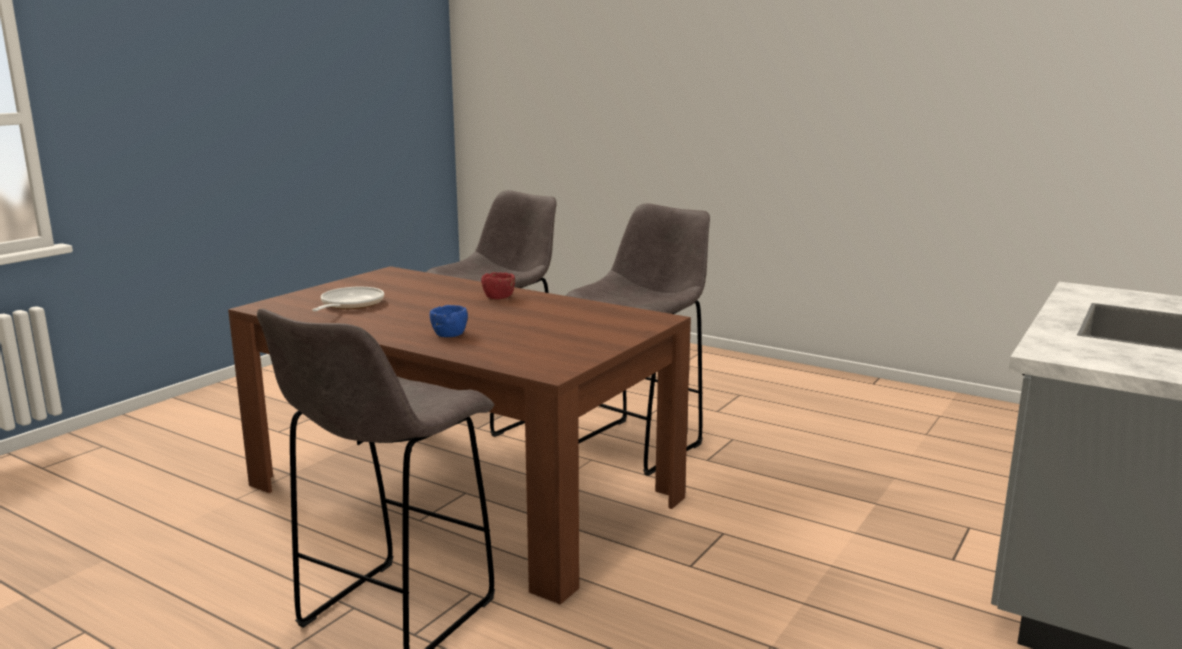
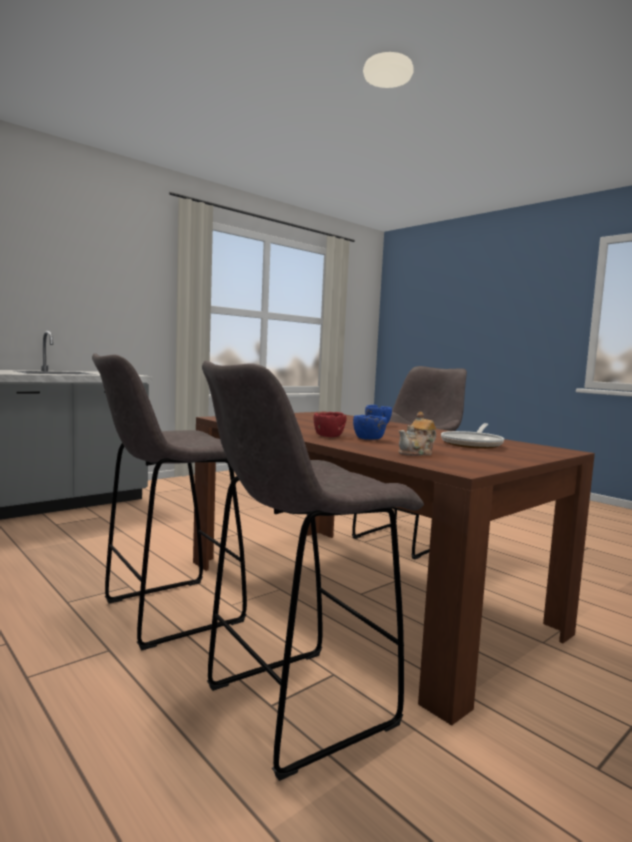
camera: 165 degrees left, 10 degrees down
none -> blue bowl [353,415,387,440]
none -> teapot [398,412,436,456]

